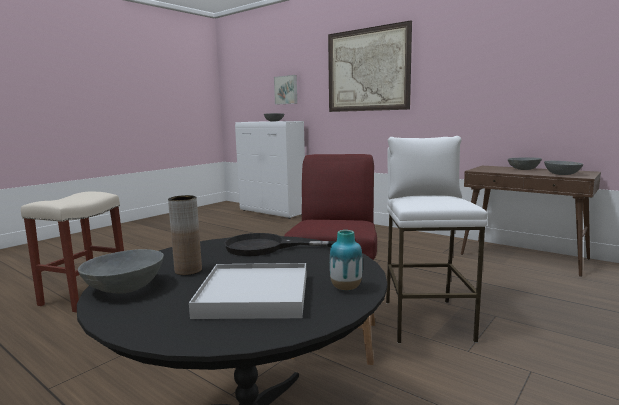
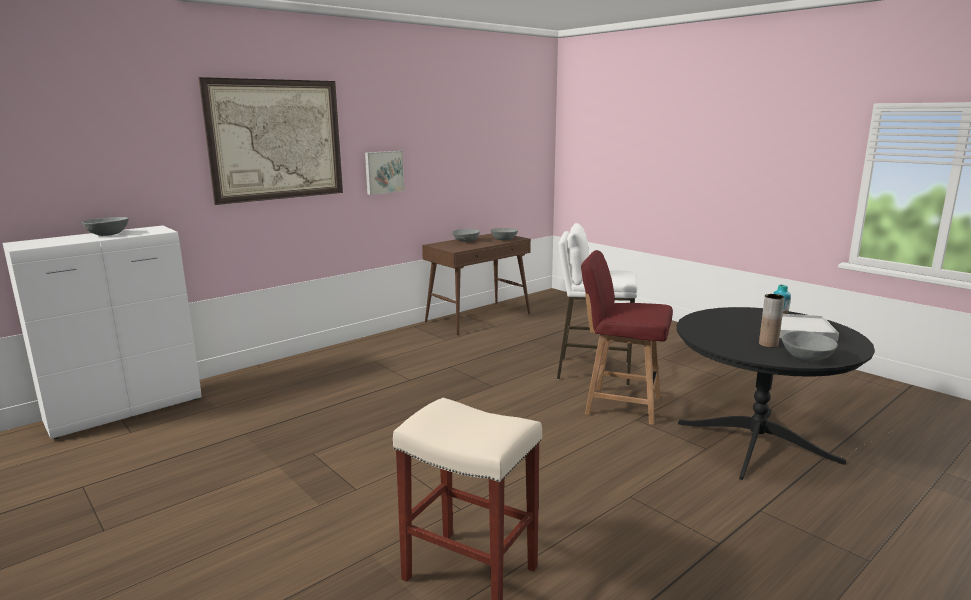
camera: 80 degrees left, 5 degrees up
black frying pan [223,233,336,256] -> none
picture [274,75,297,105] -> picture moved to [365,151,404,195]

